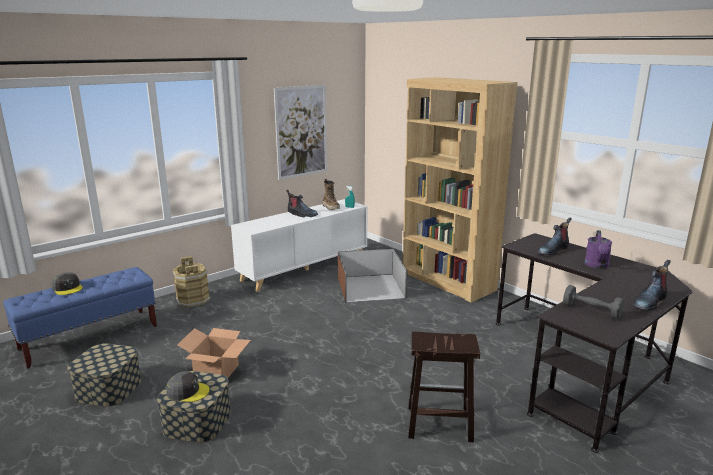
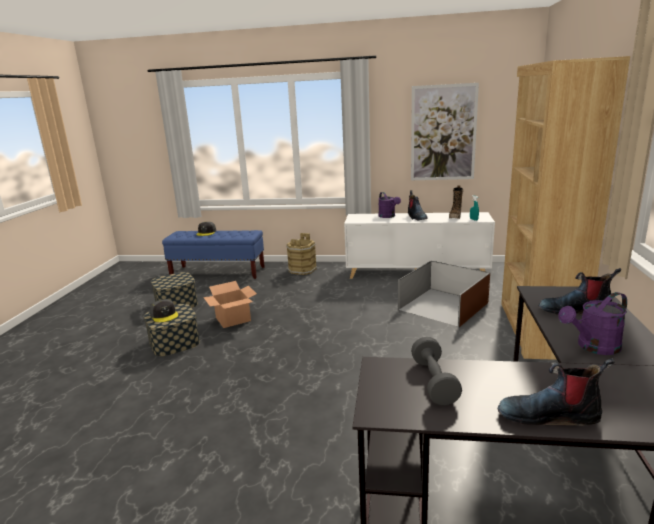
camera: 50 degrees right, 0 degrees up
brown stool [408,331,480,442] -> none
none -> purple watering can [378,192,401,218]

